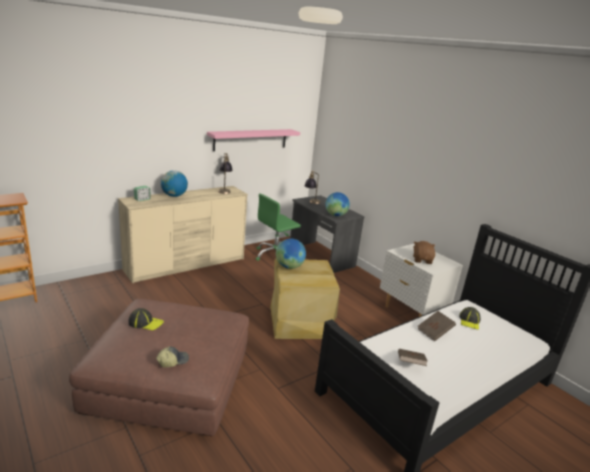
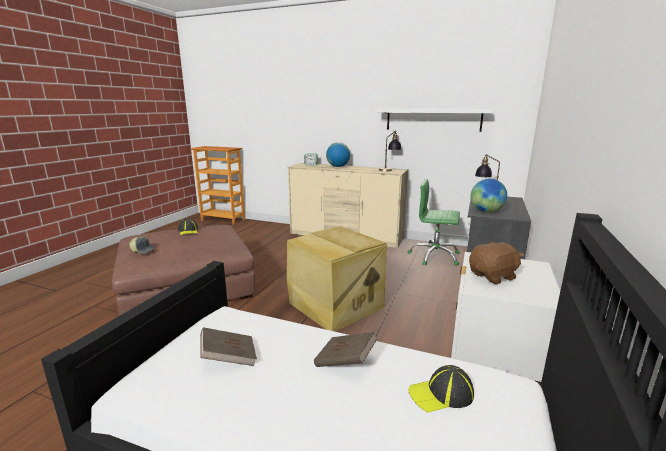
camera: 60 degrees right, 5 degrees down
pink shelf [207,129,300,151] -> white shelf [376,109,493,132]
globe [276,239,306,269] -> none

